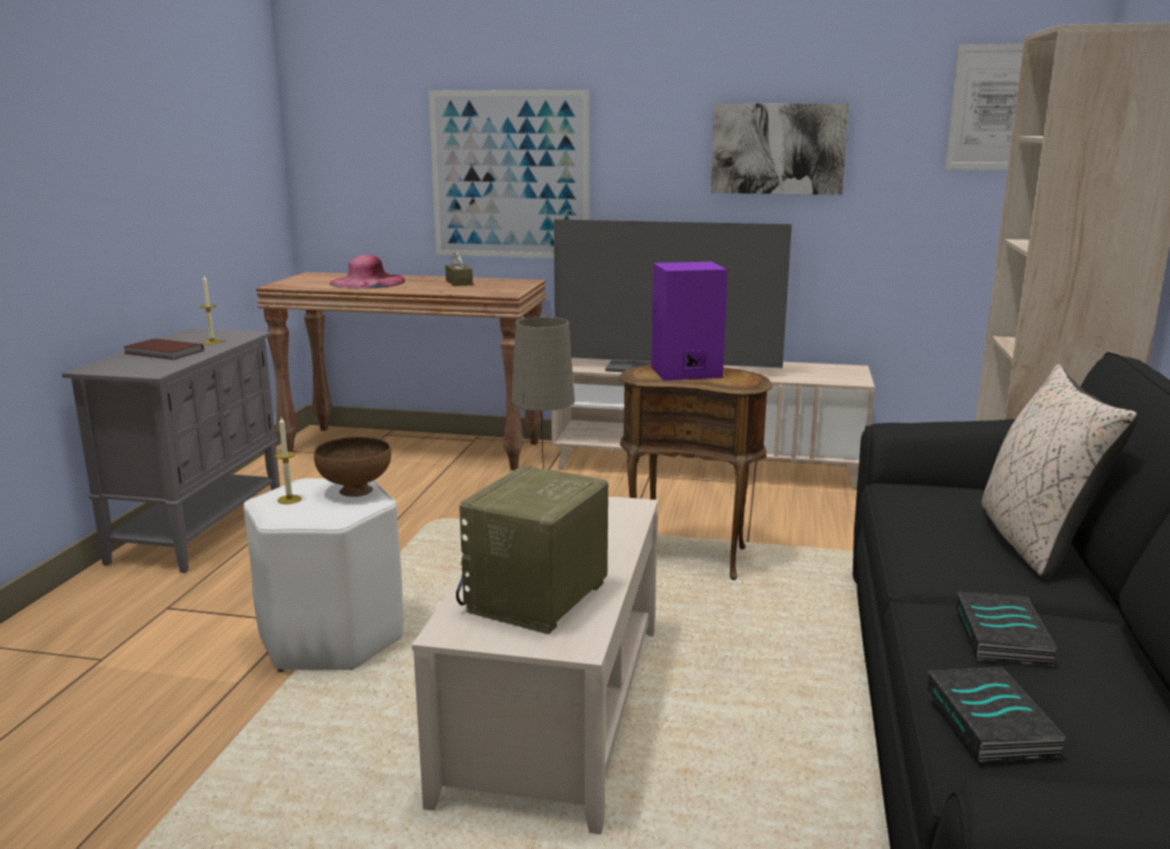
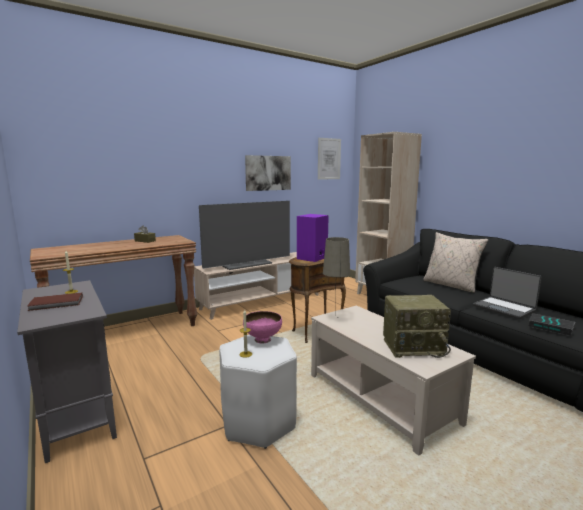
camera: 45 degrees left, 5 degrees down
brown bowl [314,437,391,497] -> pink bowl [243,311,282,343]
pink hat [330,255,405,289] -> none
picture [429,90,589,258] -> none
radio [456,465,608,634] -> radio turned 75 degrees counterclockwise [383,295,451,358]
book [956,592,1057,666] -> laptop [473,267,542,319]

